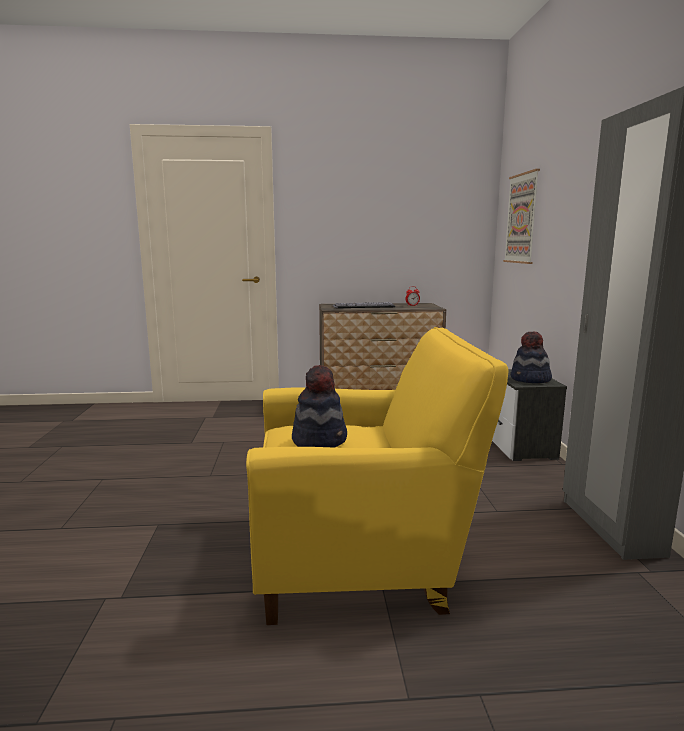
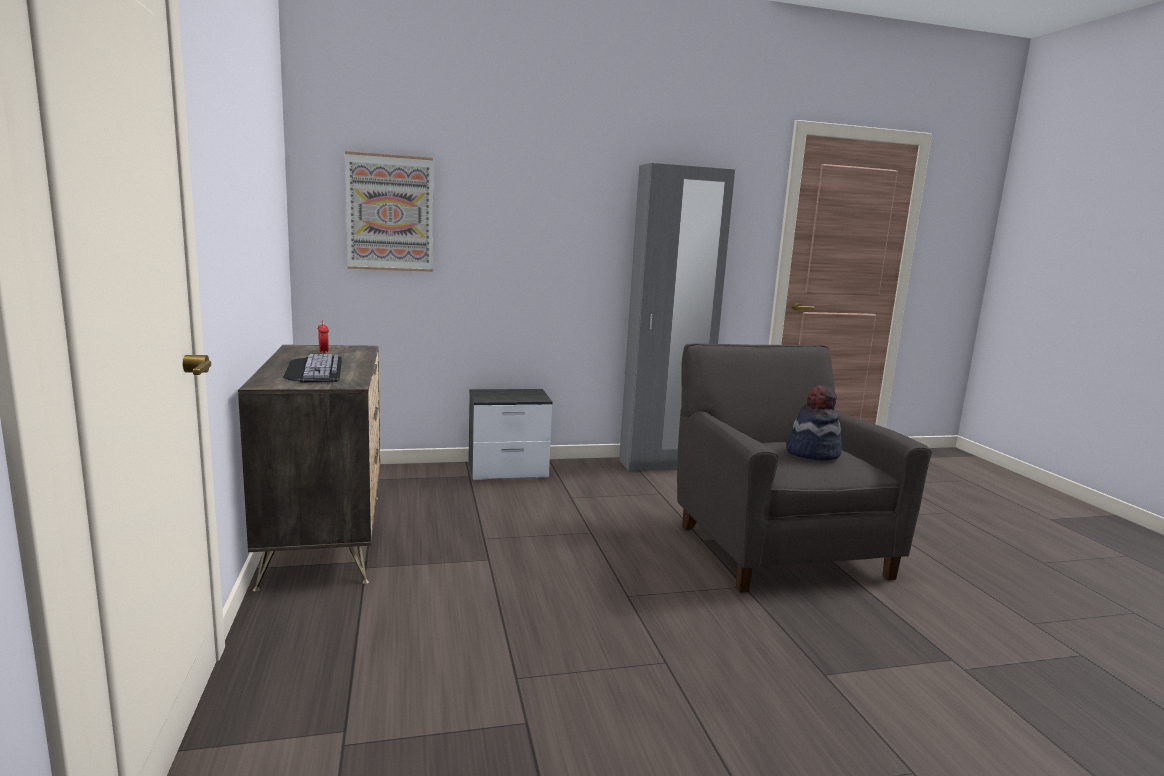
camera: 100 degrees left, 0 degrees up
yellow armchair [246,327,508,625] -> grey armchair [677,343,932,593]
hat [511,332,552,383] -> none

